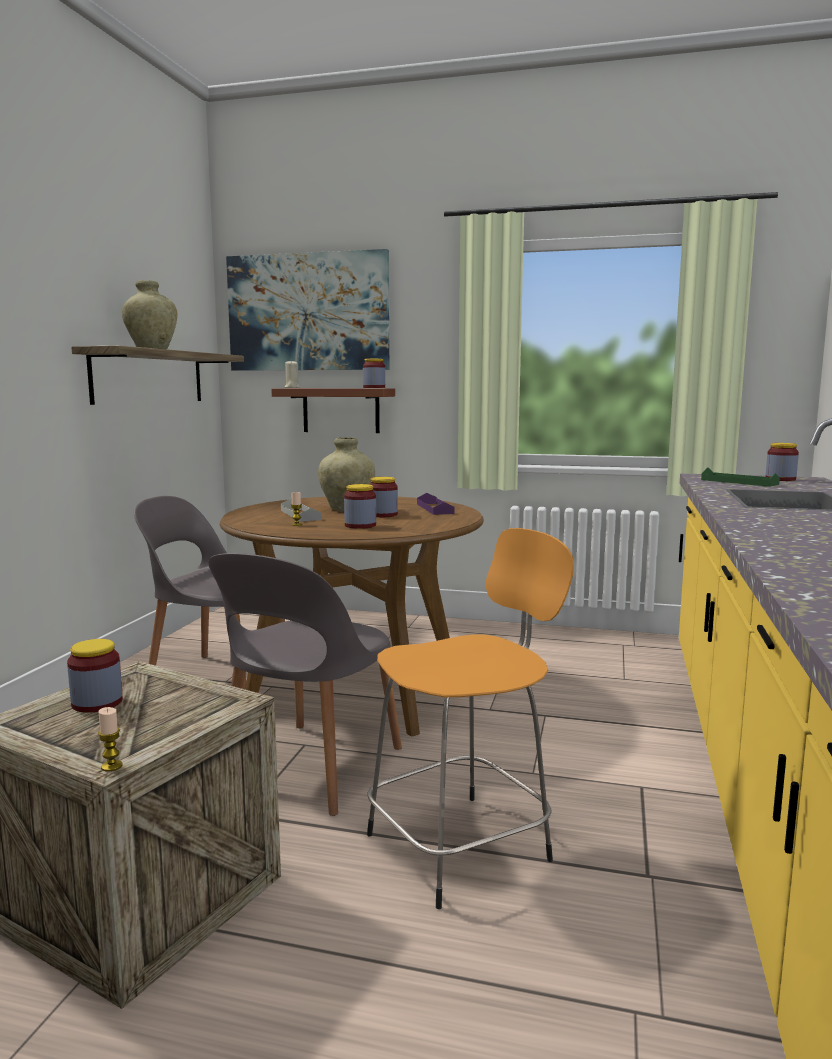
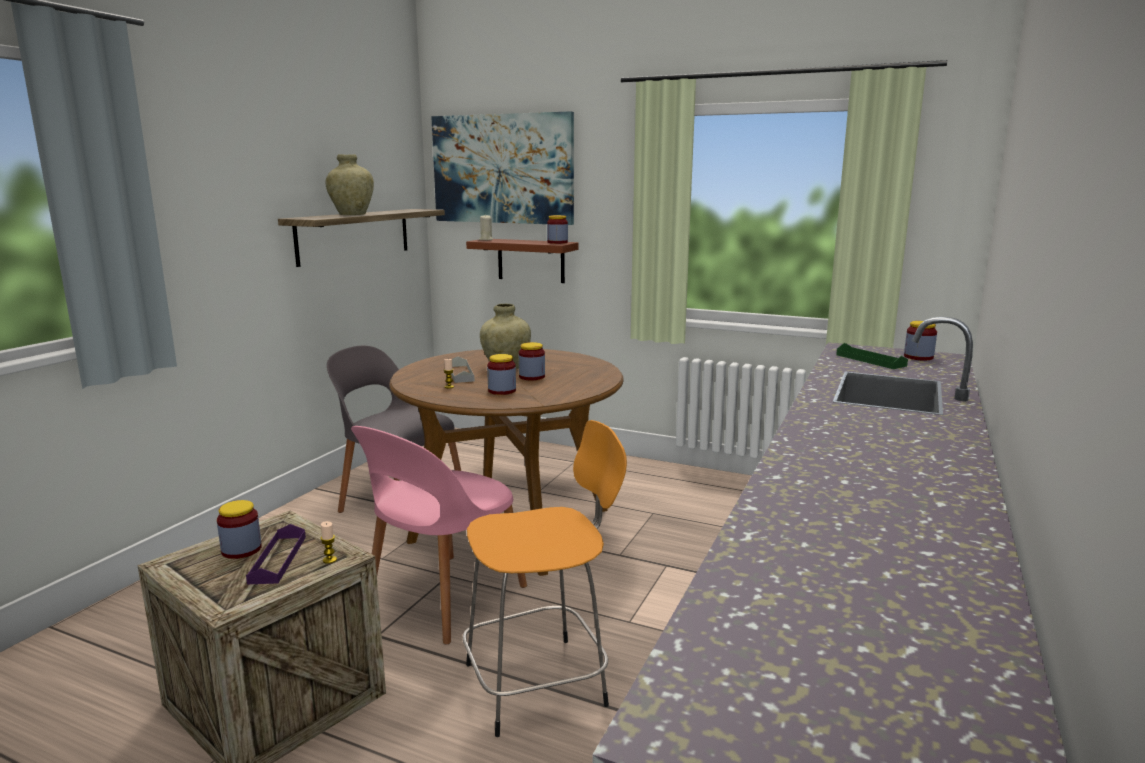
camera: 10 degrees right, 5 degrees up
candle [98,707,123,771] -> candle moved to [321,521,337,564]
grey chair [209,553,402,816] -> pink chair [351,426,527,645]
purple tray [417,493,455,515] -> purple tray moved to [246,524,306,584]

